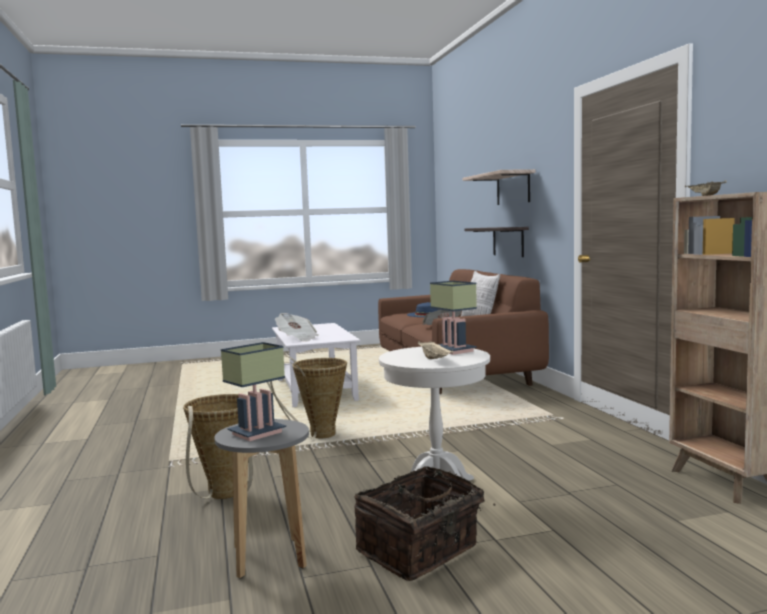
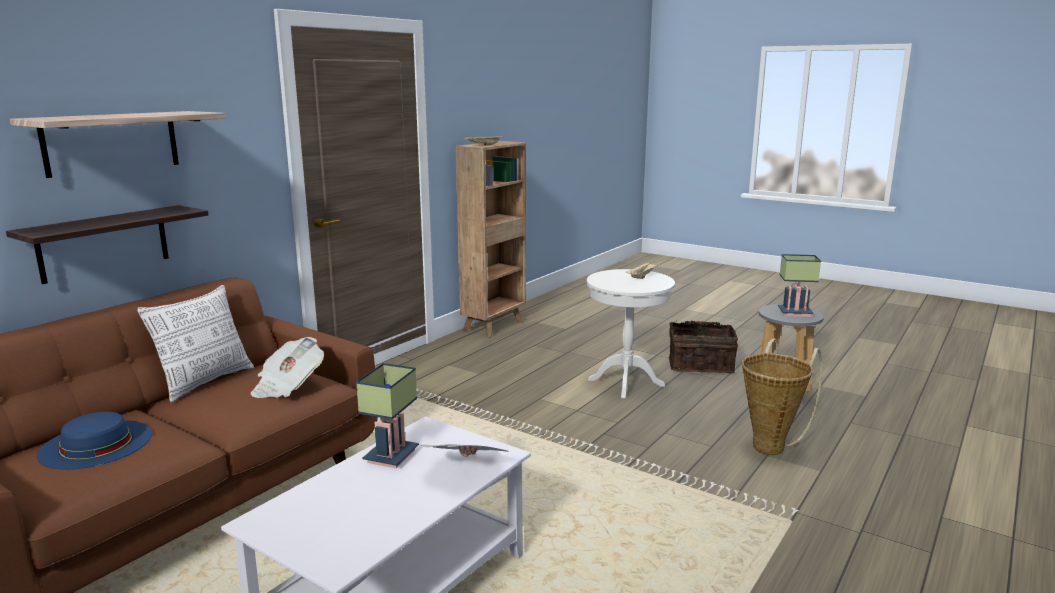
camera: 130 degrees left, 10 degrees up
basket [267,355,347,439] -> none
table lamp [430,281,477,355] -> table lamp moved to [356,363,419,468]

